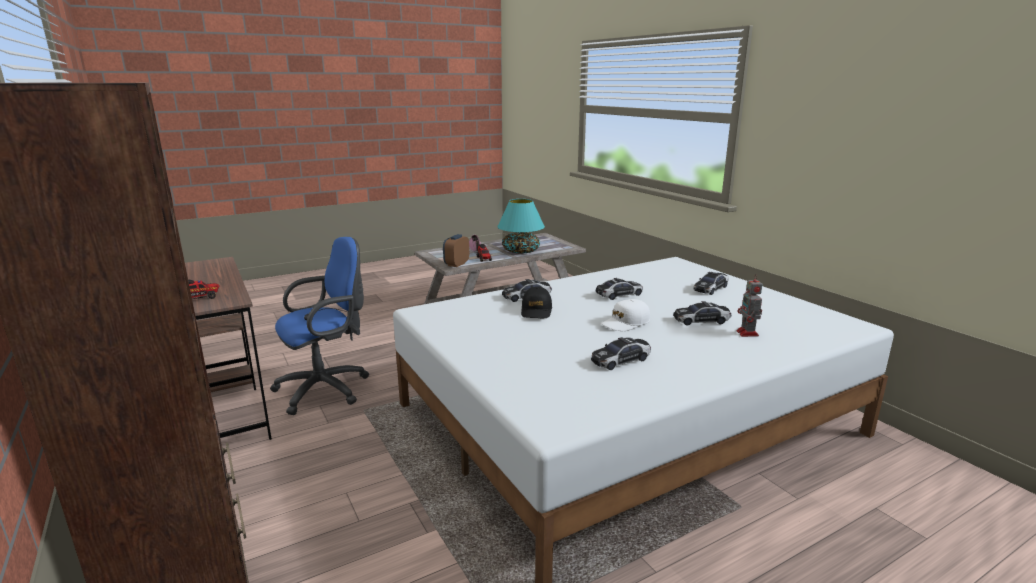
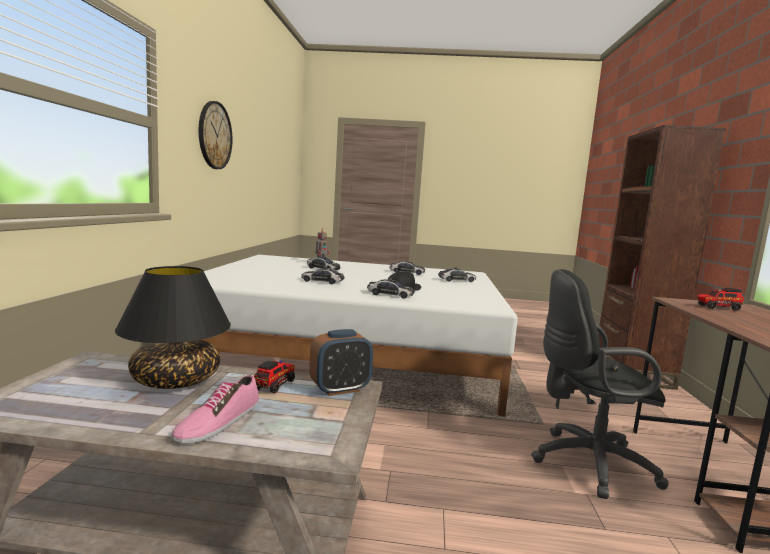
camera: 145 degrees left, 10 degrees down
blue office chair [270,237,369,415] -> black office chair [531,269,669,499]
turquoise table lamp [497,199,545,253] -> black table lamp [115,266,231,389]
white cap [601,299,650,331] -> none
toy car [694,272,729,295] -> toy car moved to [438,267,476,282]
none -> wall clock [199,101,232,169]

